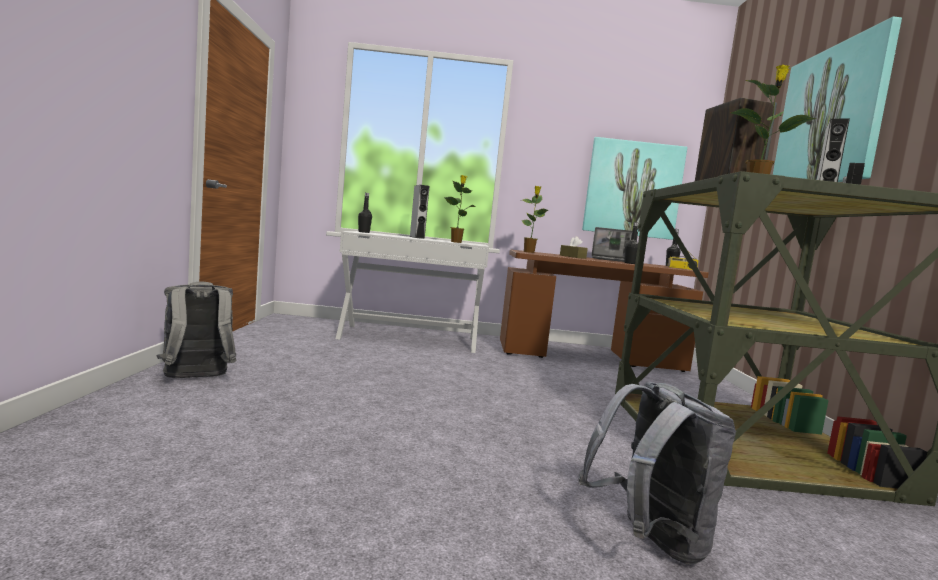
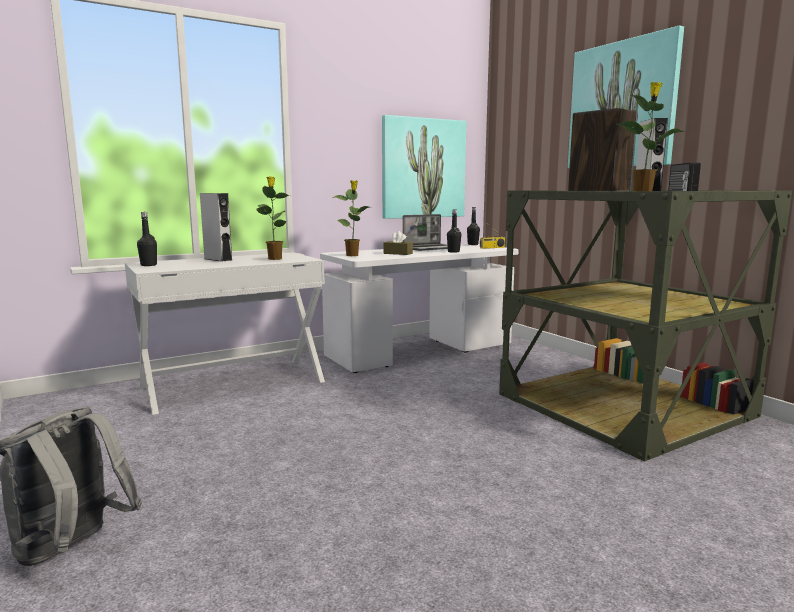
camera: 30 degrees left, 5 degrees up
brown desk [500,249,709,372] -> white desk [320,244,519,373]
grey backpack [578,382,736,565] -> none

